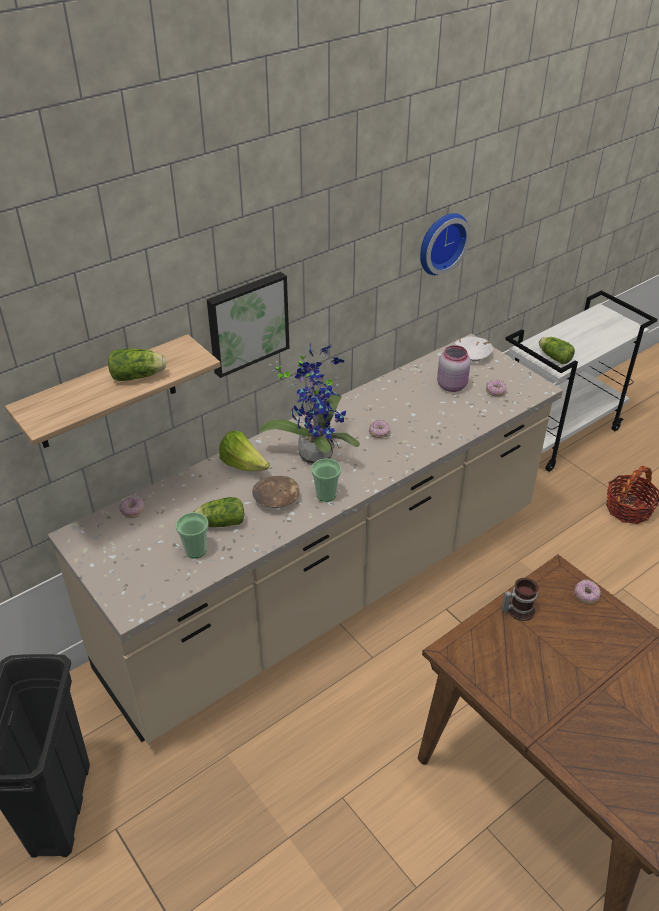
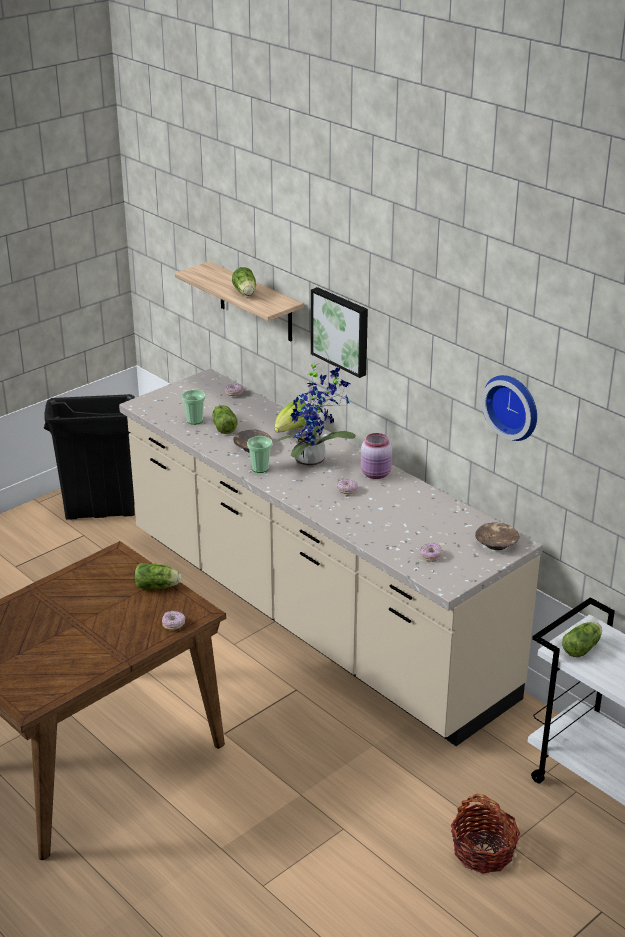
camera: 85 degrees right, 10 degrees down
pink jar [437,345,471,392] -> pink jar moved to [361,433,392,479]
white bowl [454,337,493,361] -> brown bowl [475,522,519,550]
mug [501,578,539,621] -> lettuce [134,563,181,589]

